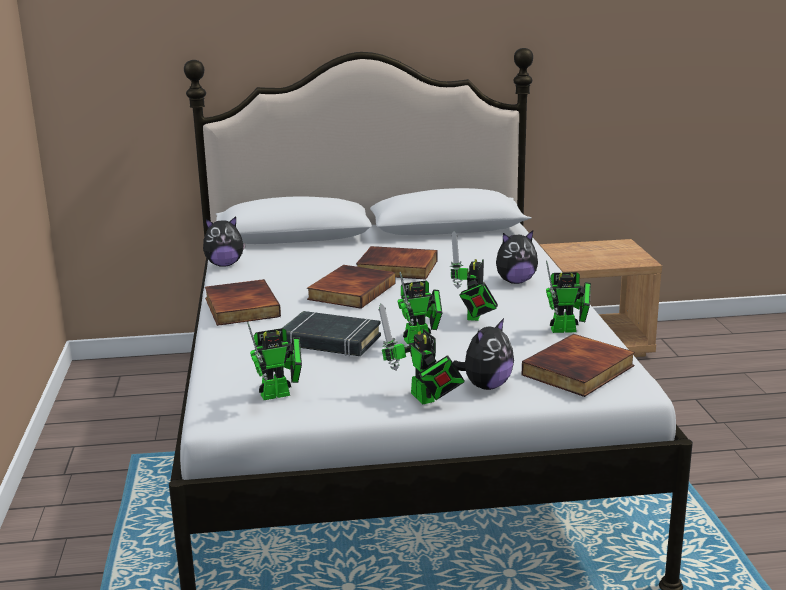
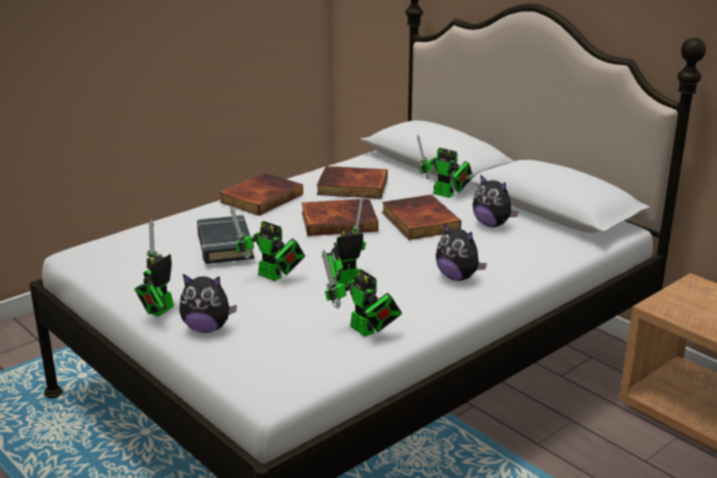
camera: 55 degrees right, 5 degrees up
plush toy [203,217,246,267] -> plush toy moved to [473,174,518,227]
toy robot [247,322,302,400] -> toy robot moved to [417,134,473,198]
book [522,334,635,397] -> book moved to [317,166,388,199]

